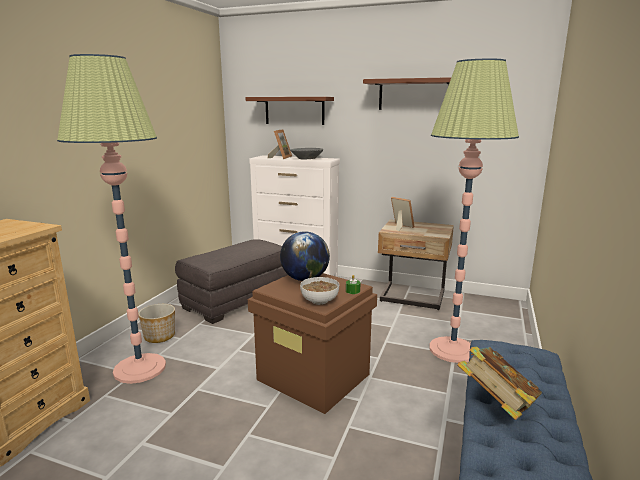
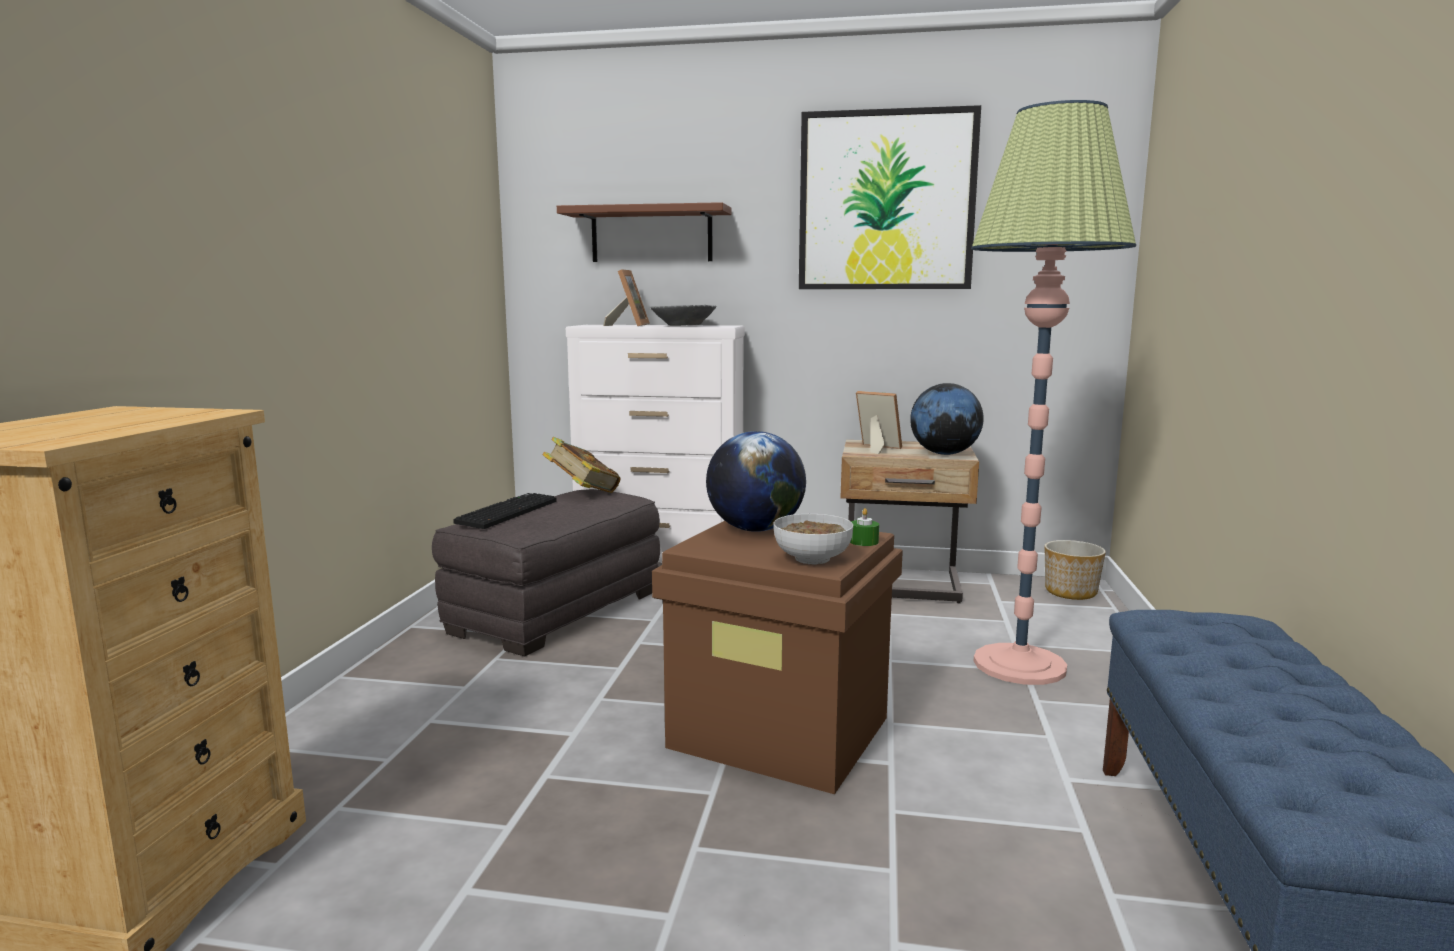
camera: 10 degrees left, 5 degrees down
floor lamp [57,54,166,384] -> none
planter [138,304,175,343] -> planter moved to [1045,540,1106,600]
brown shelf [363,77,451,110] -> picture [799,105,981,289]
book [457,346,542,420] -> book moved to [542,437,621,493]
none -> keyboard [454,493,556,529]
none -> globe [910,383,984,455]

